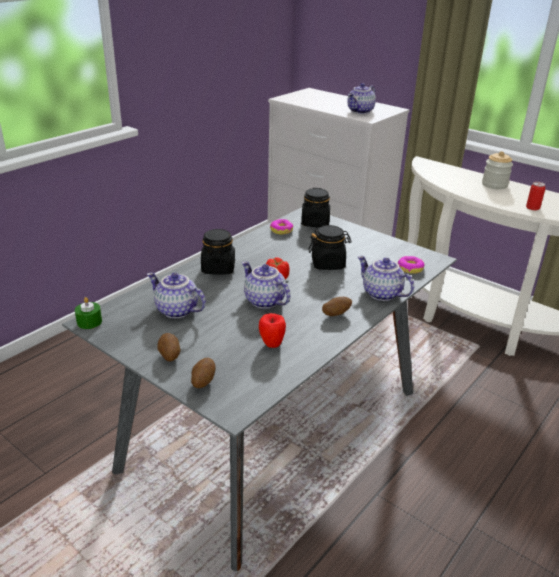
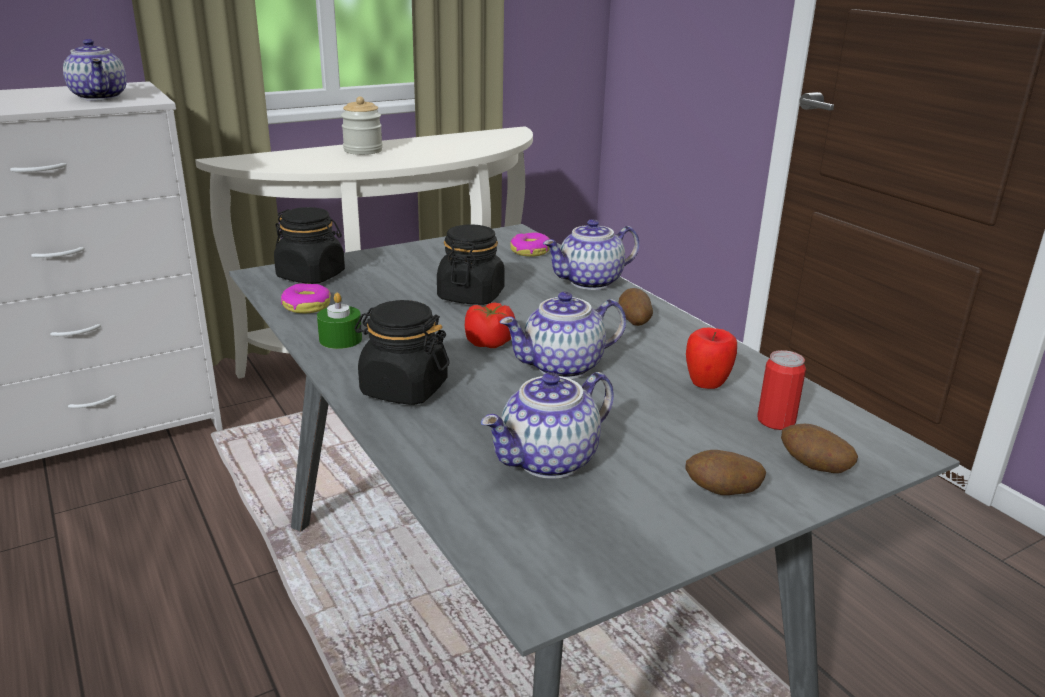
camera: 70 degrees left, 5 degrees down
green candle [75,297,102,329] -> green candle moved to [317,292,362,349]
can [526,182,546,210] -> can moved to [757,350,806,430]

